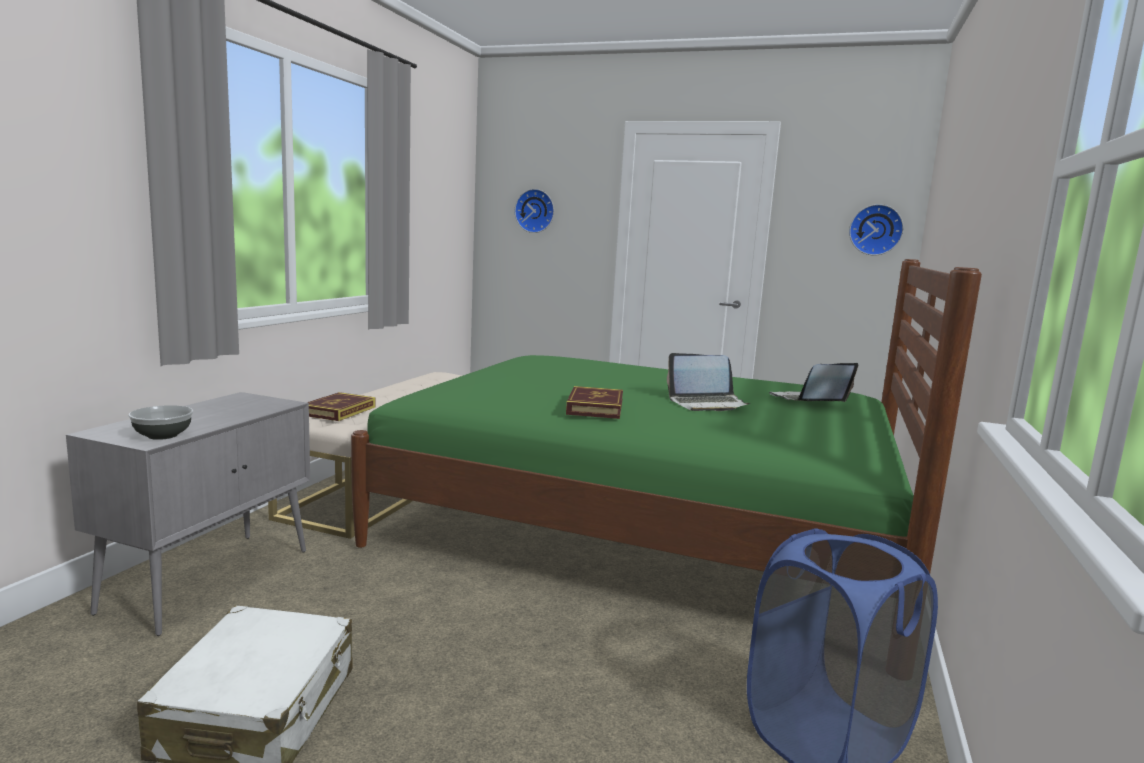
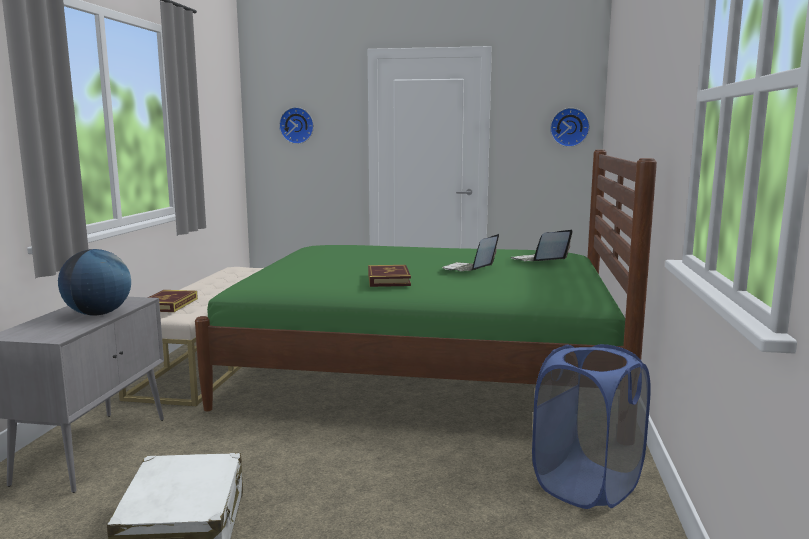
camera: 10 degrees left, 0 degrees up
bowl [128,405,193,440] -> none
laptop [667,353,750,411] -> laptop turned 135 degrees clockwise [442,234,499,272]
none -> globe [58,249,131,315]

